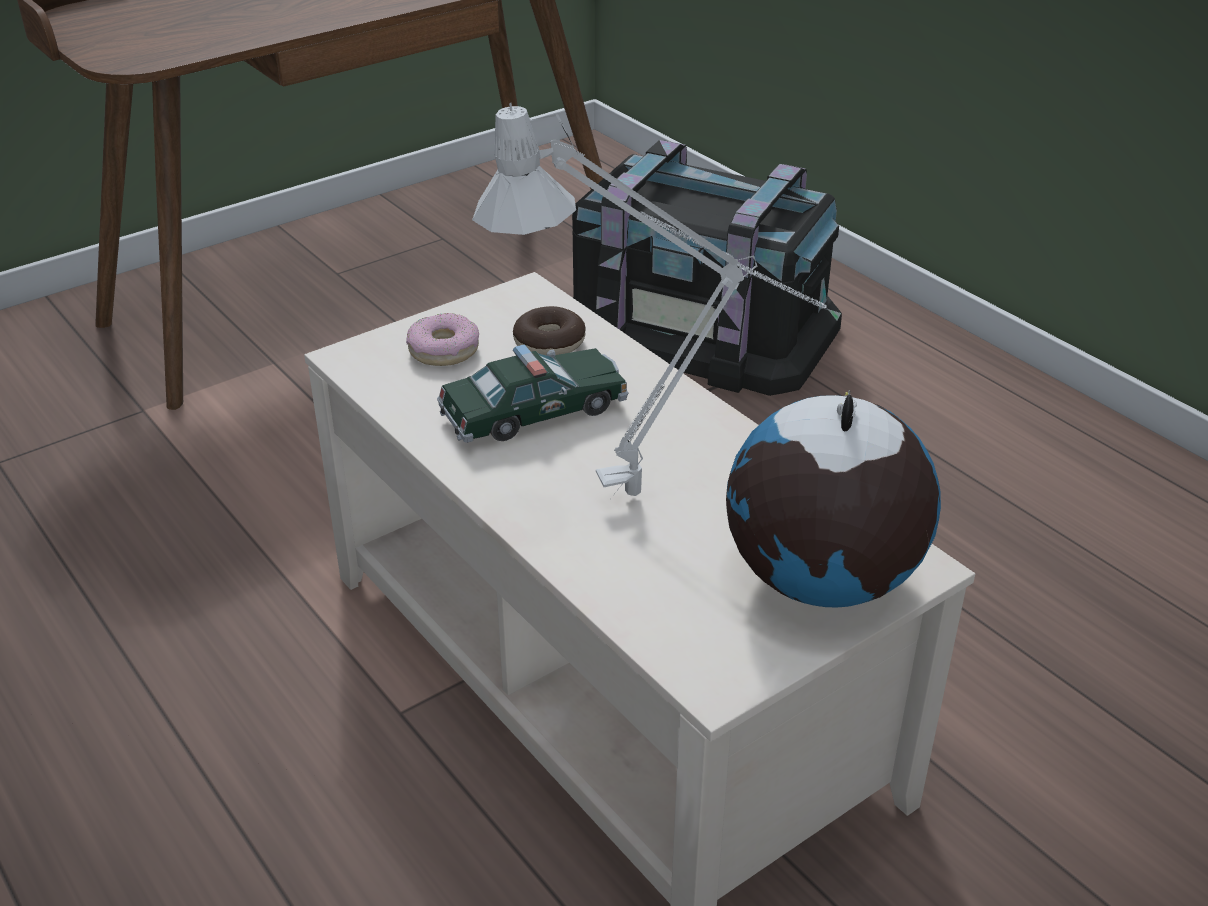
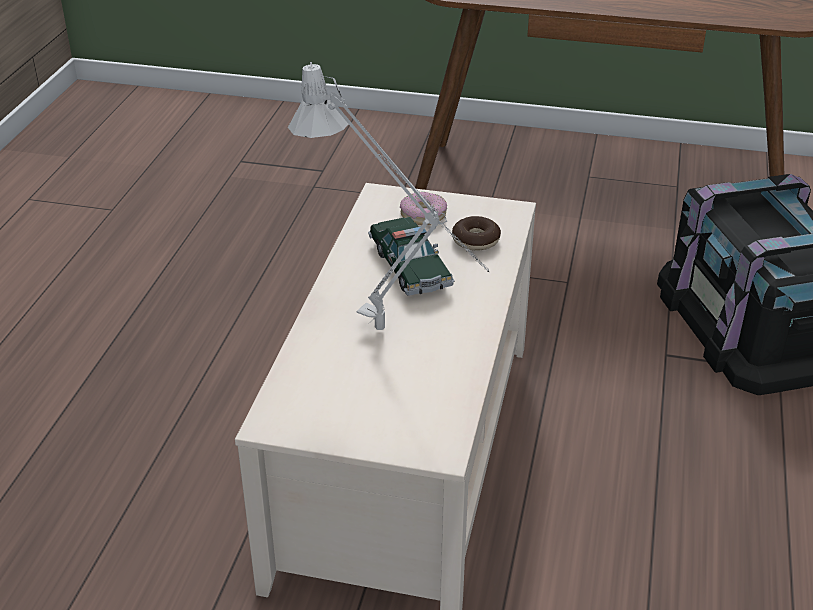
camera: 50 degrees right, 0 degrees up
toy car [437,344,629,443] -> toy car turned 45 degrees clockwise [368,217,455,296]
globe [726,390,941,607] -> none

